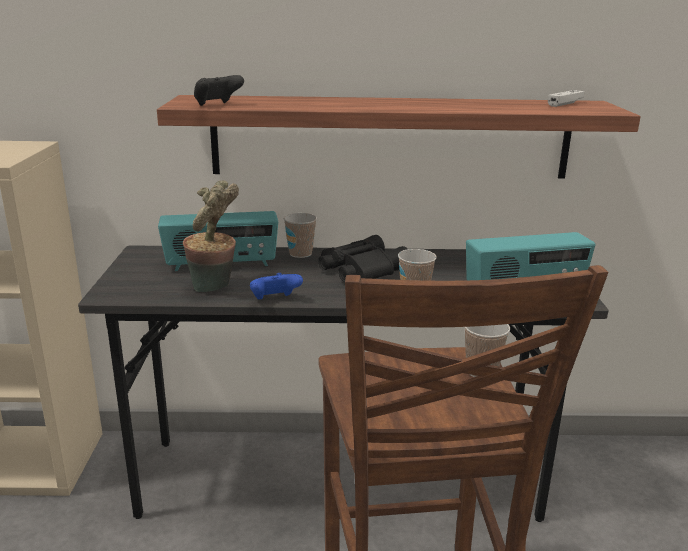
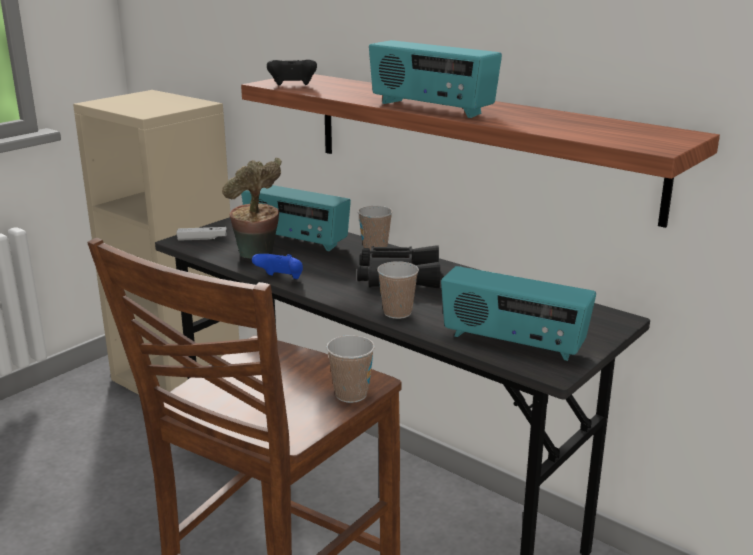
camera: 40 degrees right, 0 degrees up
white game controller [548,90,584,107] -> white game controller moved to [176,227,227,241]
none -> radio [369,40,502,118]

